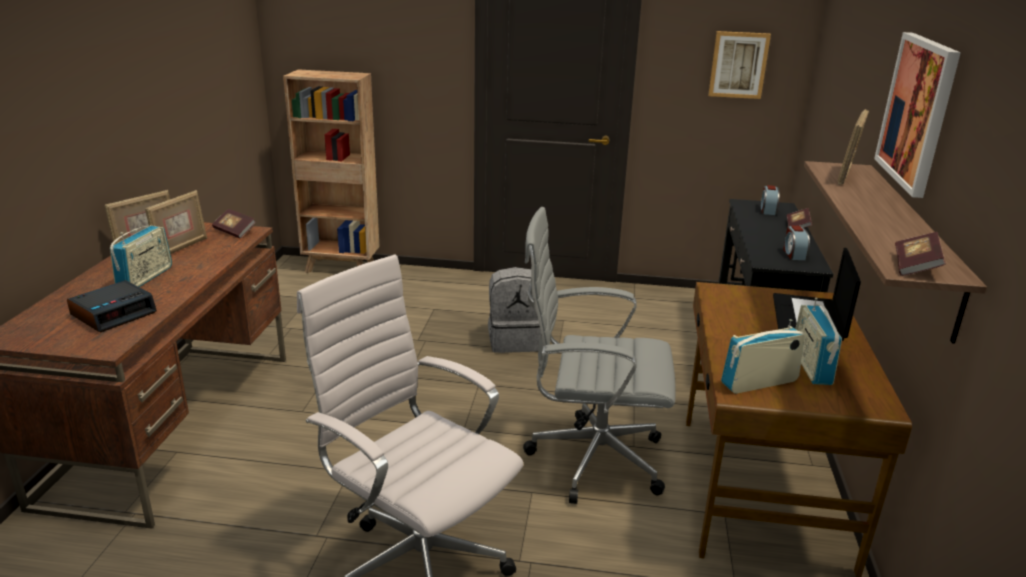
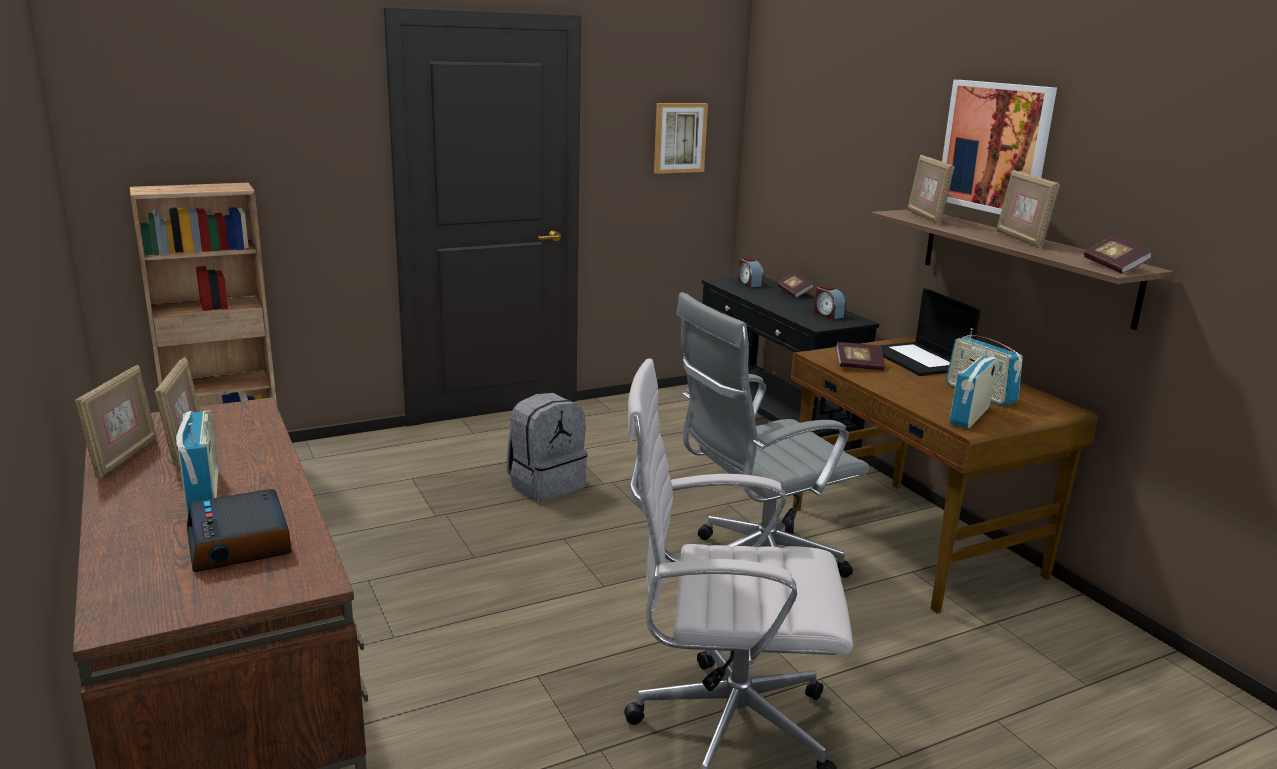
camera: 35 degrees left, 5 degrees down
alarm clock [67,280,157,332] -> alarm clock turned 150 degrees clockwise [187,489,291,572]
book [212,209,255,238] -> book moved to [835,342,885,370]
none -> picture frame [997,170,1060,248]

